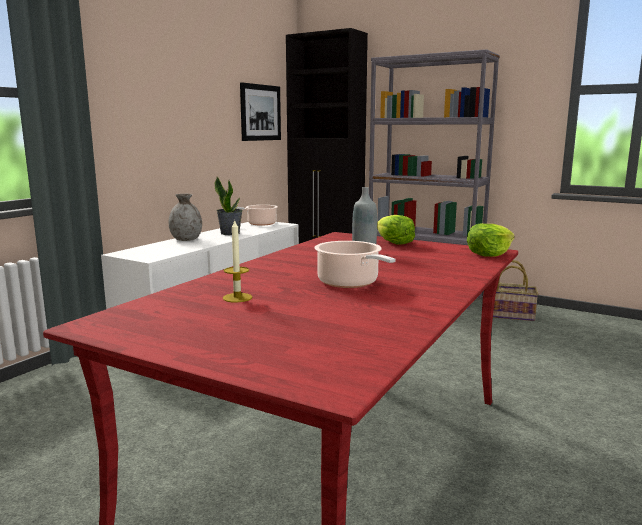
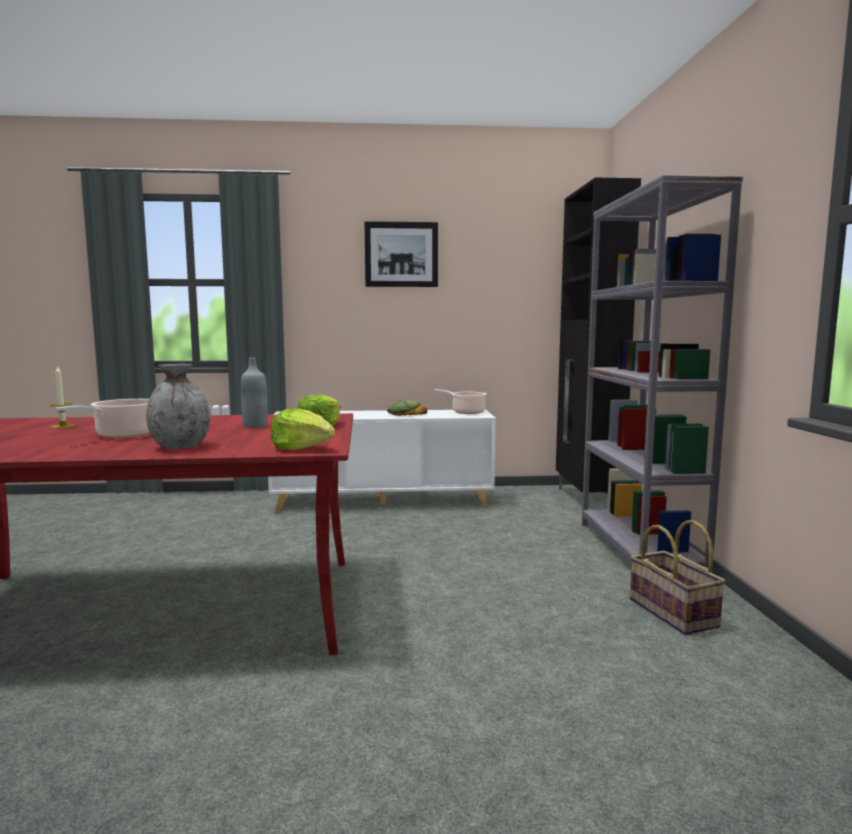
camera: 55 degrees right, 5 degrees down
grey vase [169,194,202,241] -> grey vase moved to [146,364,210,449]
potted plant [215,177,243,235] -> bread [387,400,427,416]
picture [240,82,281,141] -> picture moved to [365,221,438,287]

